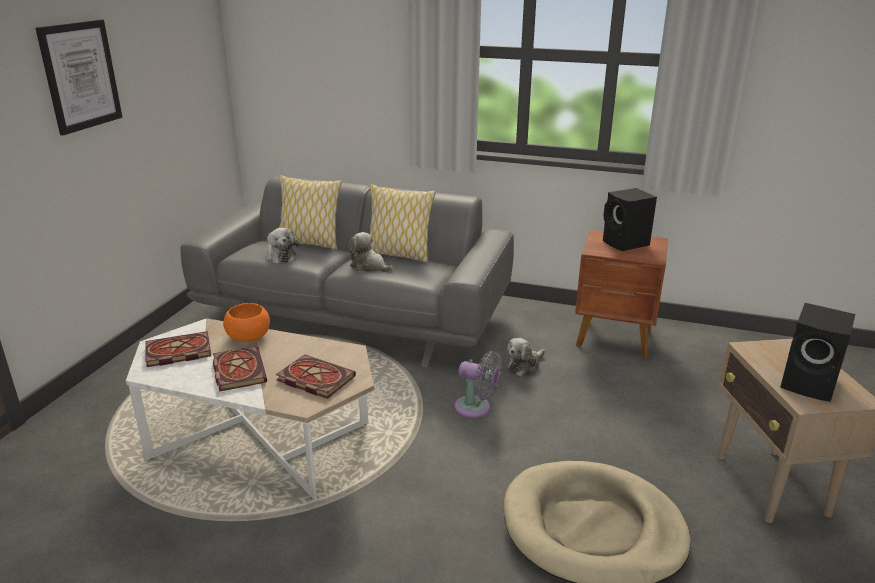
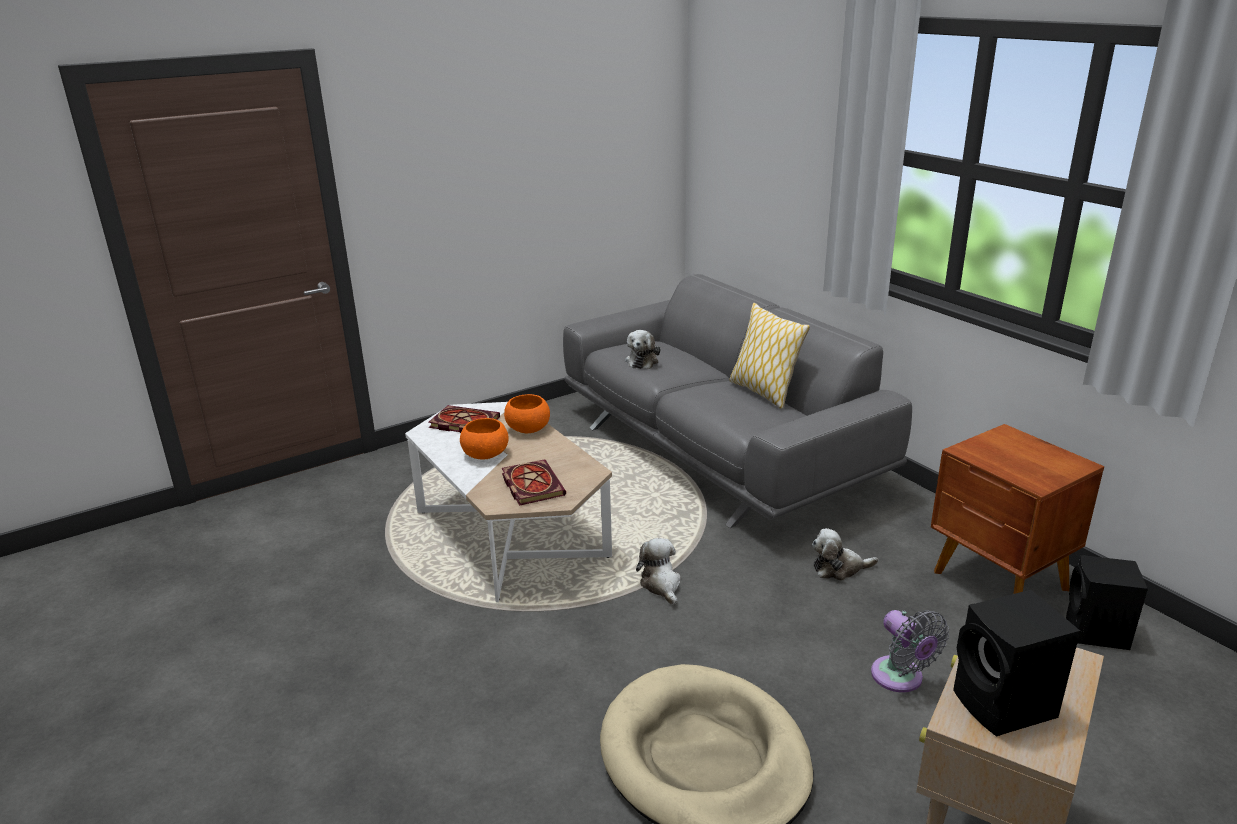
camera: 40 degrees right, 0 degrees up
picture [35,20,122,135] -> none
book [213,346,267,392] -> orange bowl [460,418,509,460]
pillow [279,175,342,250] -> none
plush toy [348,232,393,273] -> plush toy moved to [636,538,681,606]
grey fan [454,351,502,418] -> grey fan moved to [871,610,949,692]
black speaker [603,188,657,251] -> black speaker moved to [1066,555,1148,650]

